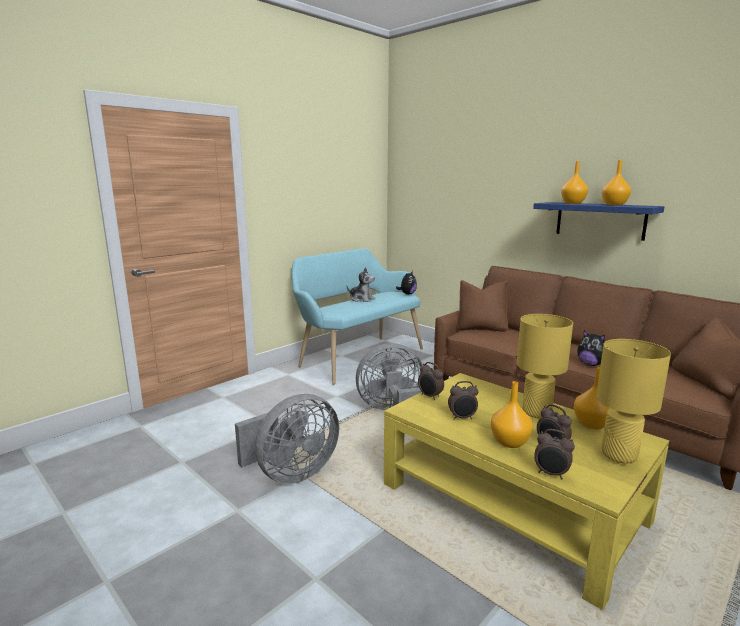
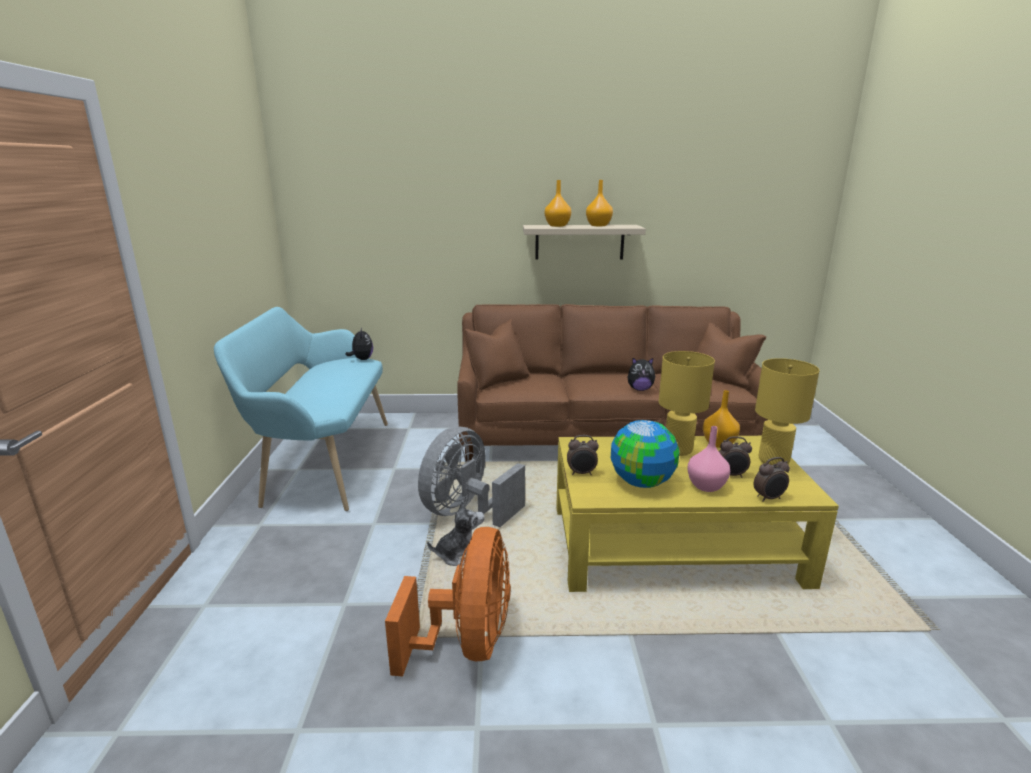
camera: 45 degrees left, 5 degrees up
grey fan [235,394,339,484] -> orange fan [385,527,511,677]
plush toy [347,267,375,302] -> plush toy moved to [427,501,484,566]
alarm clock [448,381,479,420] -> globe [611,420,680,488]
orange vase [491,381,533,448] -> pink vase [687,426,730,492]
blue shelf [533,202,664,241] -> beige shelf [523,225,646,260]

